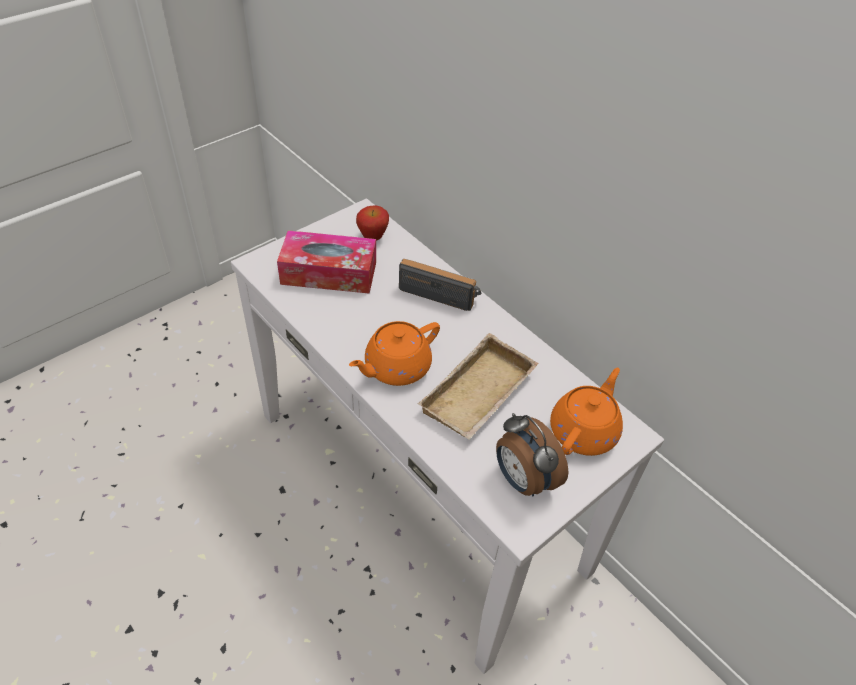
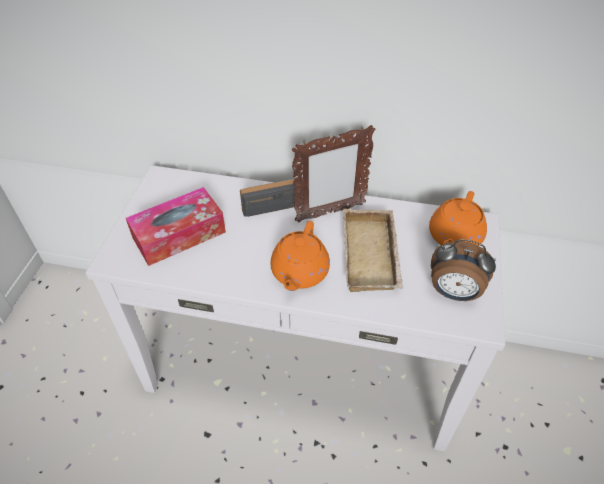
camera: 35 degrees left, 0 degrees up
apple [356,206,389,241] -> none
orange teapot [550,368,623,456] -> orange teapot turned 150 degrees counterclockwise [429,191,487,246]
none -> picture frame [291,125,376,223]

